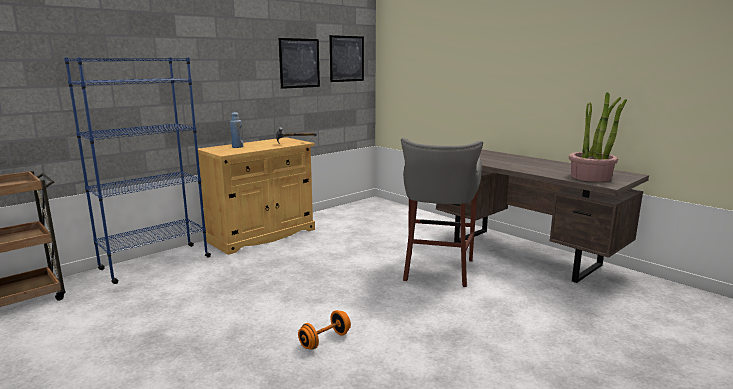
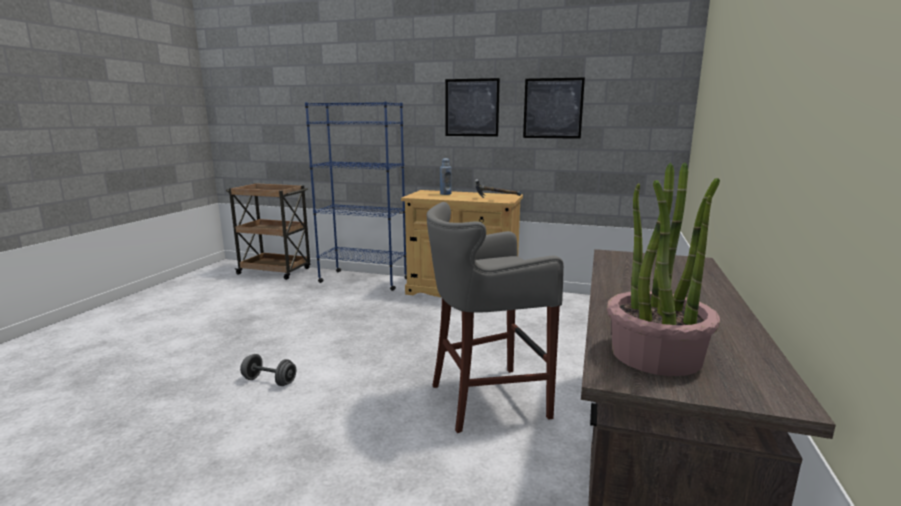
camera: 60 degrees right, 0 degrees up
orange dumbbell [298,310,351,350] -> grey dumbbell [240,354,296,386]
picture [330,35,364,82] -> picture moved to [445,78,500,137]

